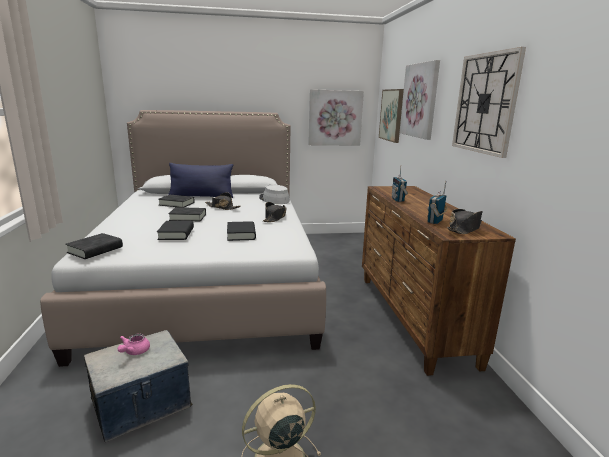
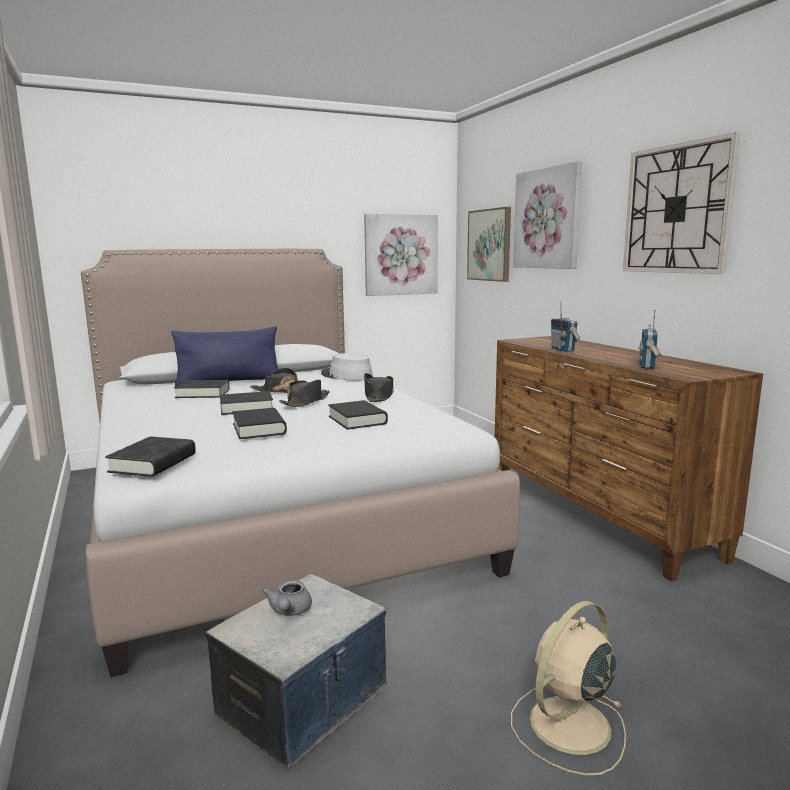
camera: 15 degrees left, 5 degrees down
pink teapot [118,333,150,355] -> grey teapot [262,580,312,616]
black hat [447,209,483,234] -> black hat moved to [279,380,330,407]

